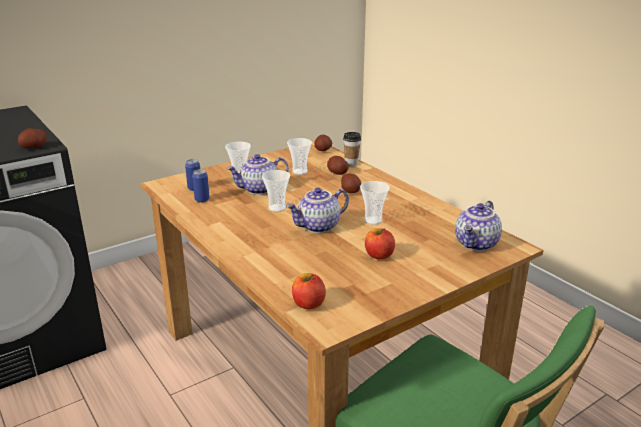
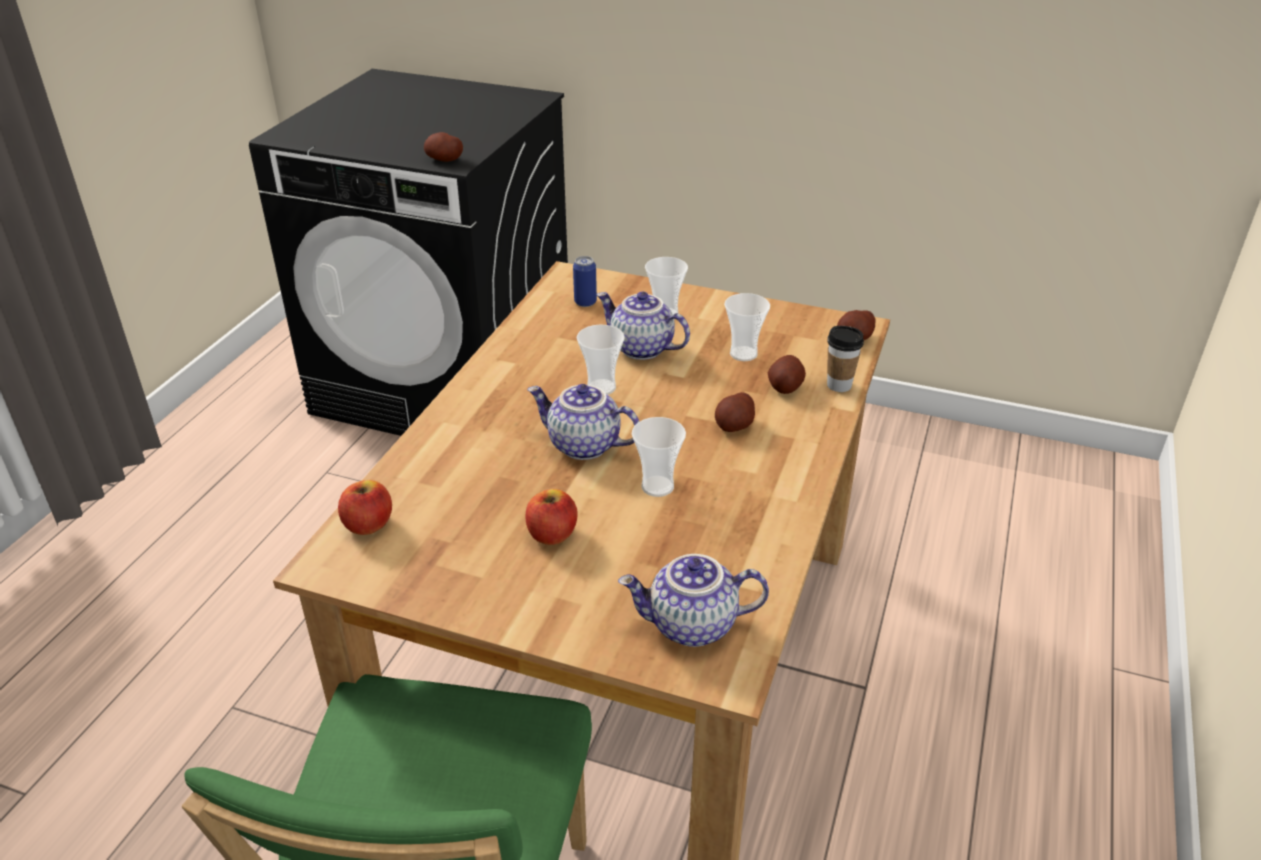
camera: 55 degrees right, 10 degrees up
can [192,169,210,203] -> none

